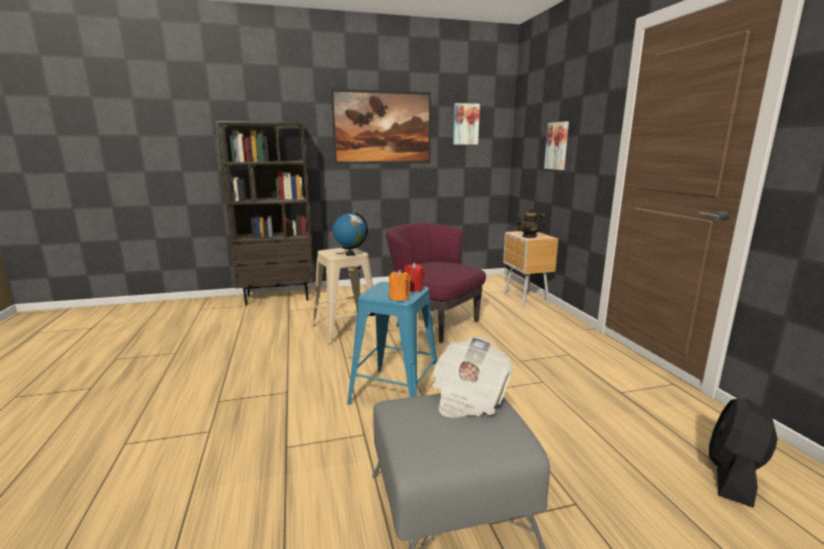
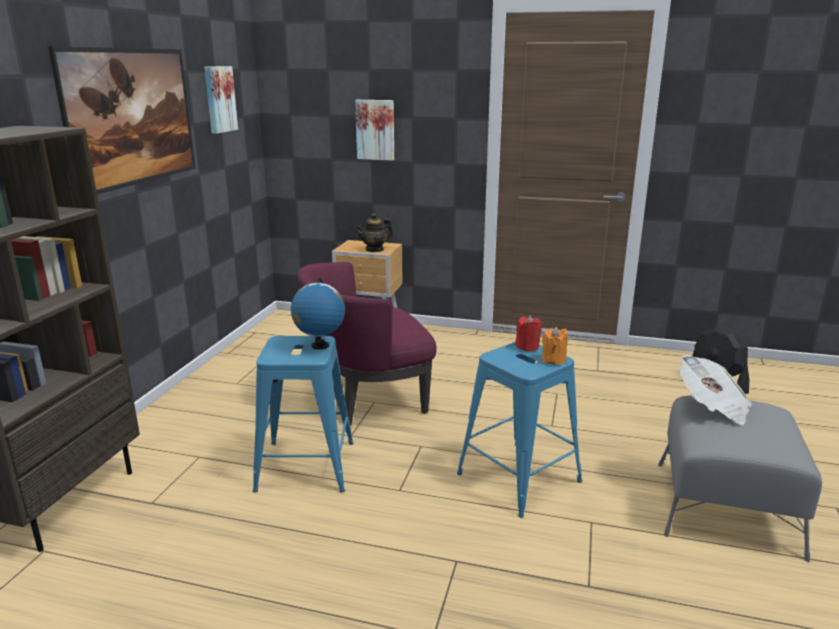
camera: 60 degrees left, 5 degrees up
beige stool [312,247,376,344] -> blue stool [253,336,353,493]

